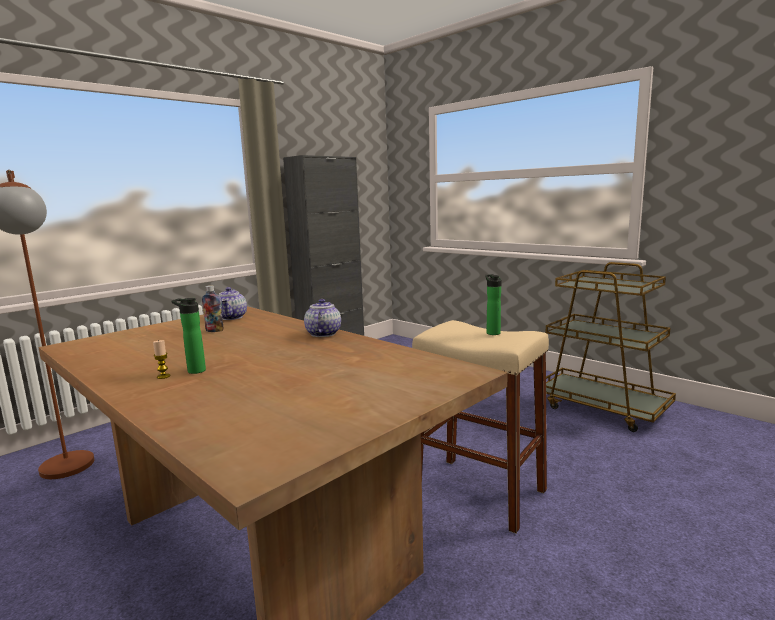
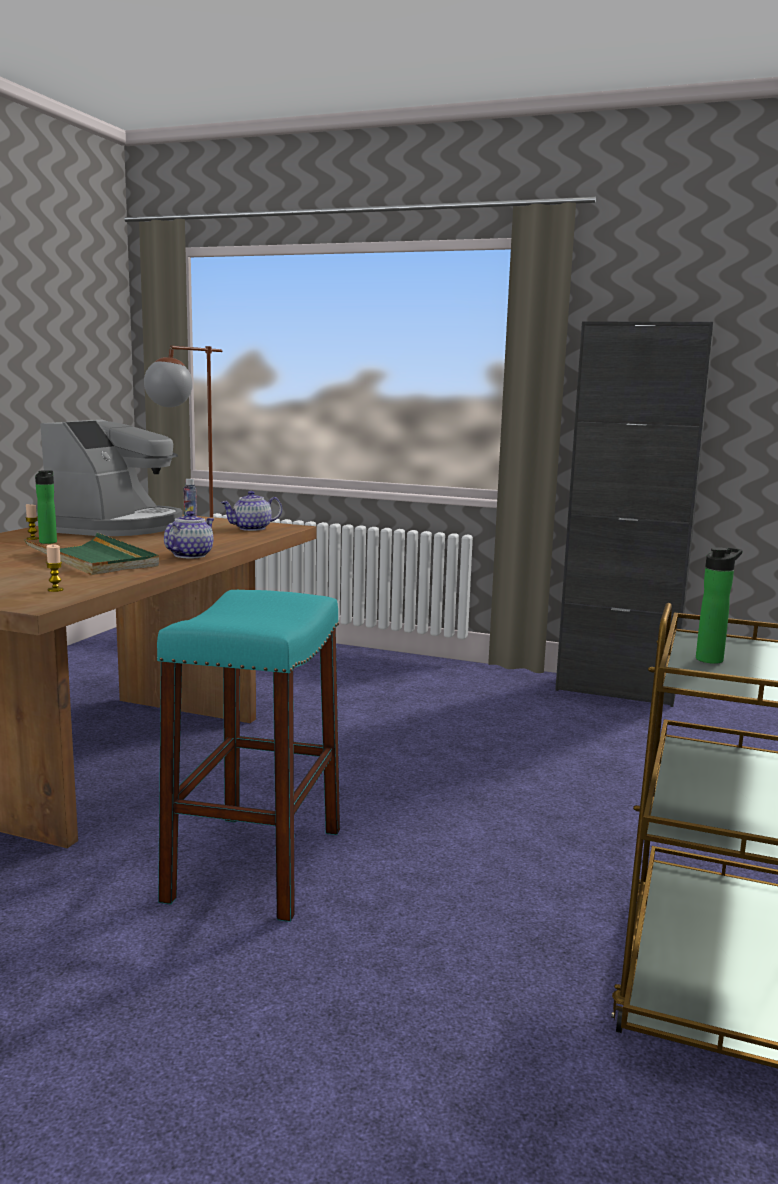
camera: 65 degrees right, 0 degrees up
teapot [304,299,341,337] -> teapot turned 45 degrees counterclockwise [164,511,214,559]
beige stool [412,320,549,534] -> turquoise stool [157,590,340,922]
bottle [485,274,501,335] -> bottle moved to [696,547,743,664]
none -> green tray [25,533,159,575]
none -> coffee machine [40,420,183,536]
none -> candle [46,544,64,592]

